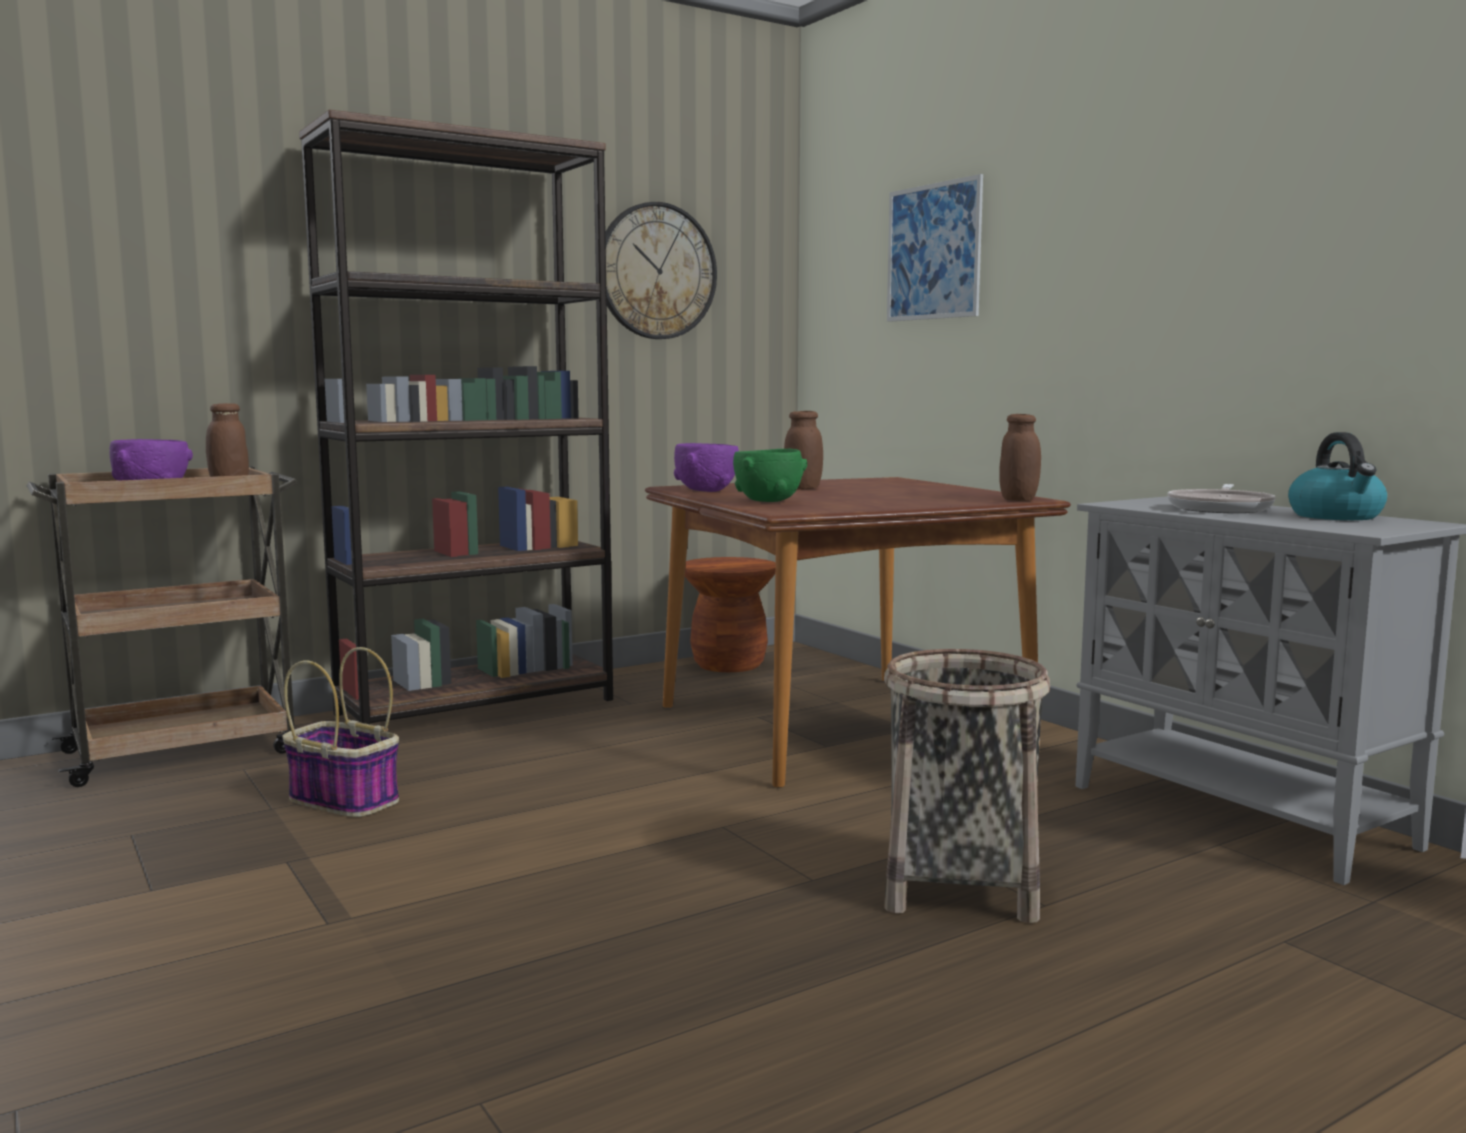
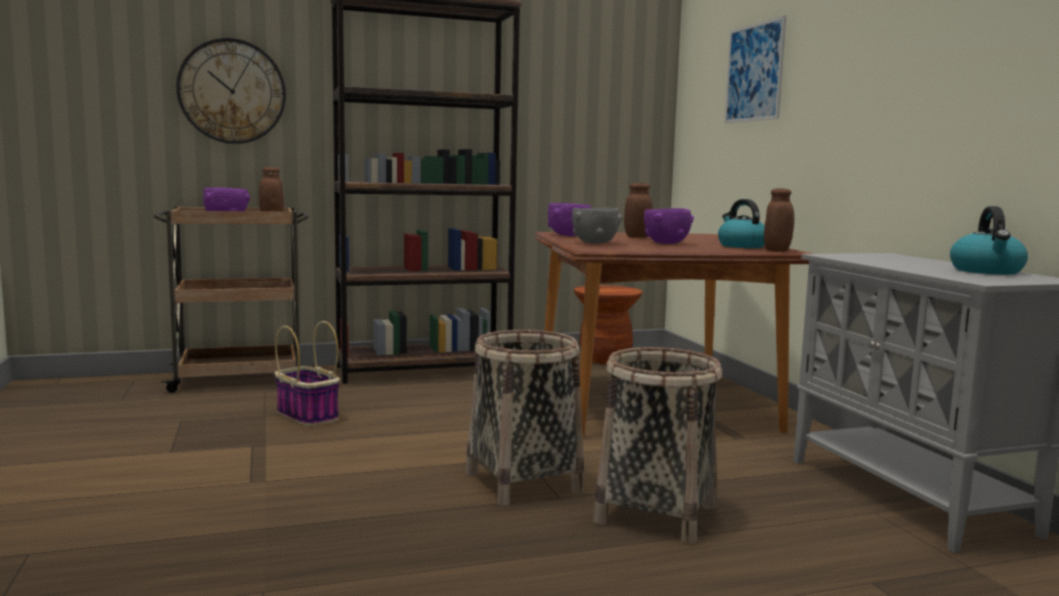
camera: 15 degrees right, 0 degrees up
wall clock [605,202,717,339] -> wall clock moved to [176,38,286,144]
green bowl [733,449,807,502] -> grey bowl [572,208,622,244]
frying pan [1167,484,1275,513] -> none
none -> basket [466,330,585,506]
none -> purple bowl [644,208,694,244]
none -> kettle [718,199,765,248]

